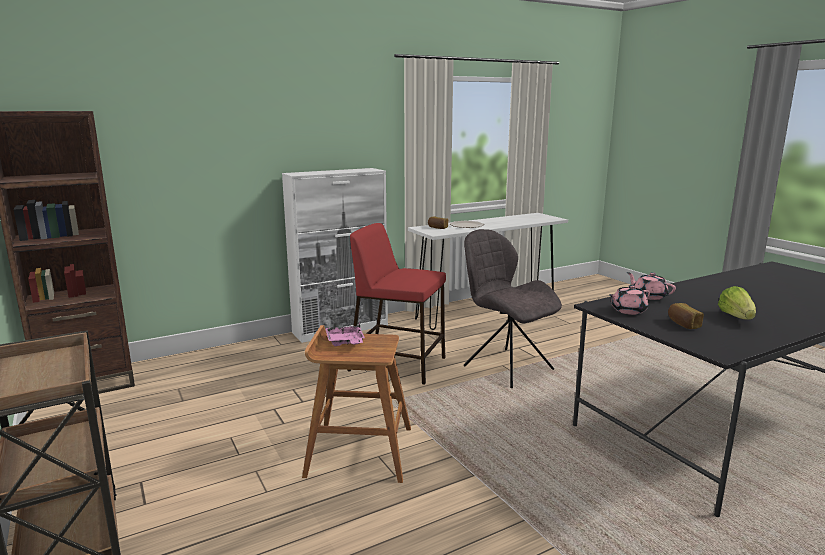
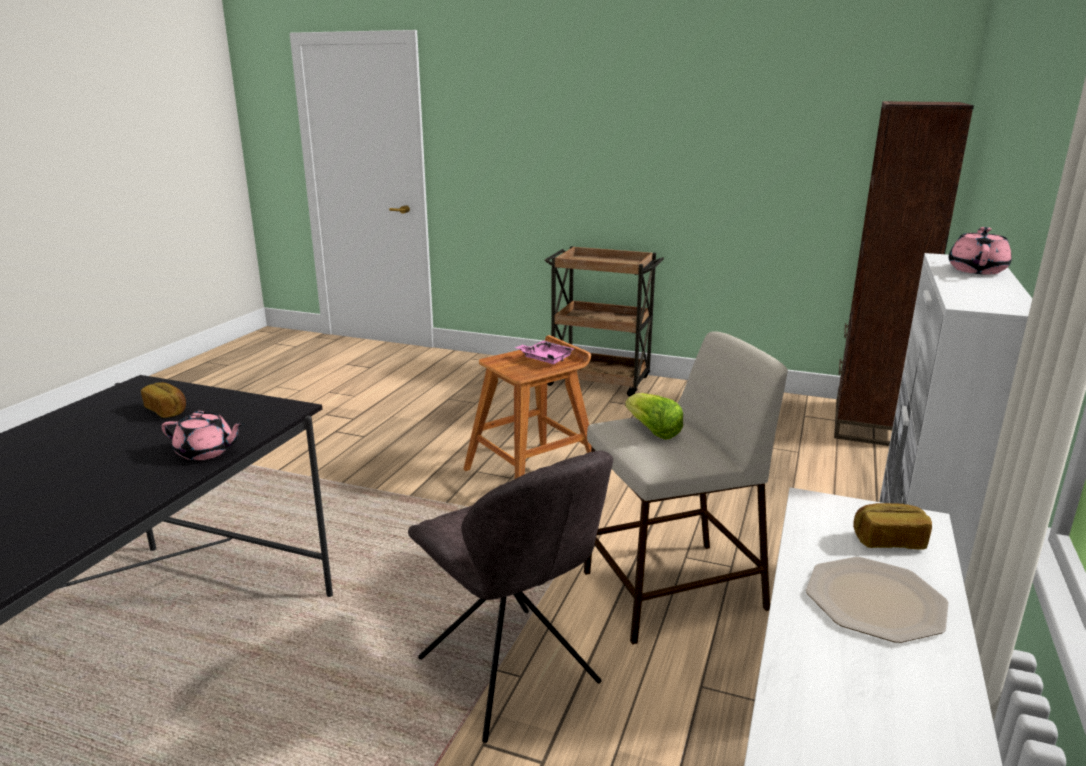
camera: 140 degrees right, 5 degrees up
red stool [348,223,446,385] -> beige stool [584,331,787,644]
grey chair [464,229,562,388] -> grey chair turned 45 degrees clockwise [408,450,613,743]
pink teapot [610,285,650,315] -> pink teapot moved to [949,227,1012,275]
lettuce [718,286,756,320] -> lettuce moved to [625,393,683,440]

